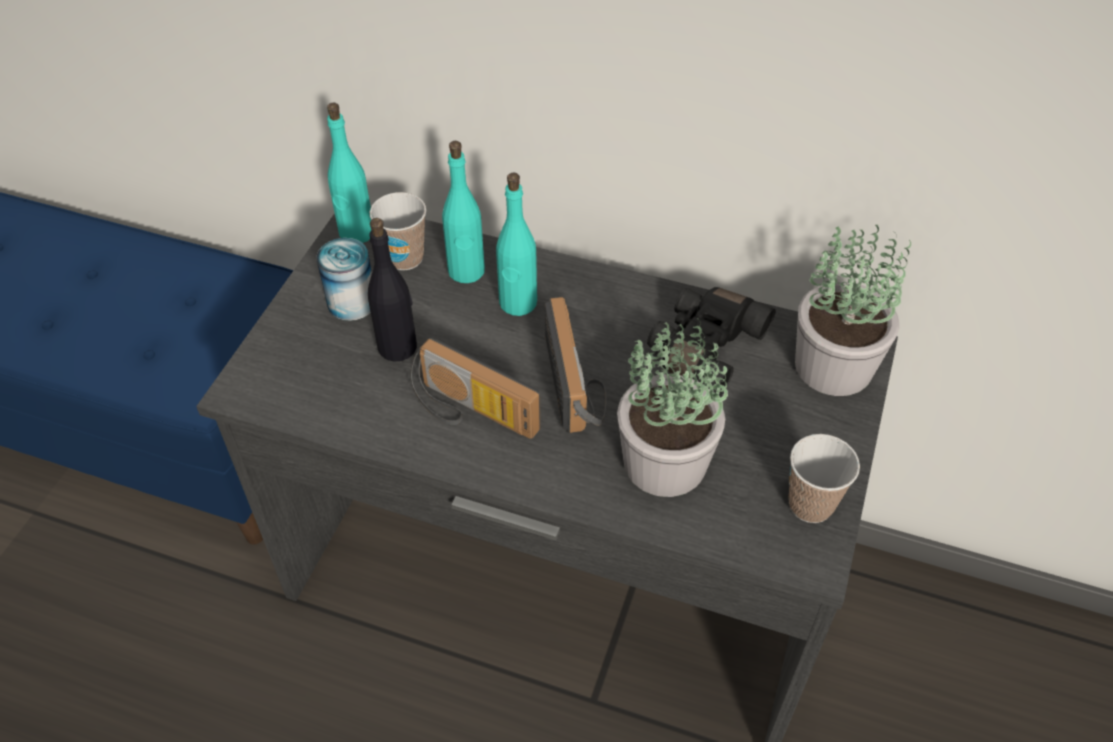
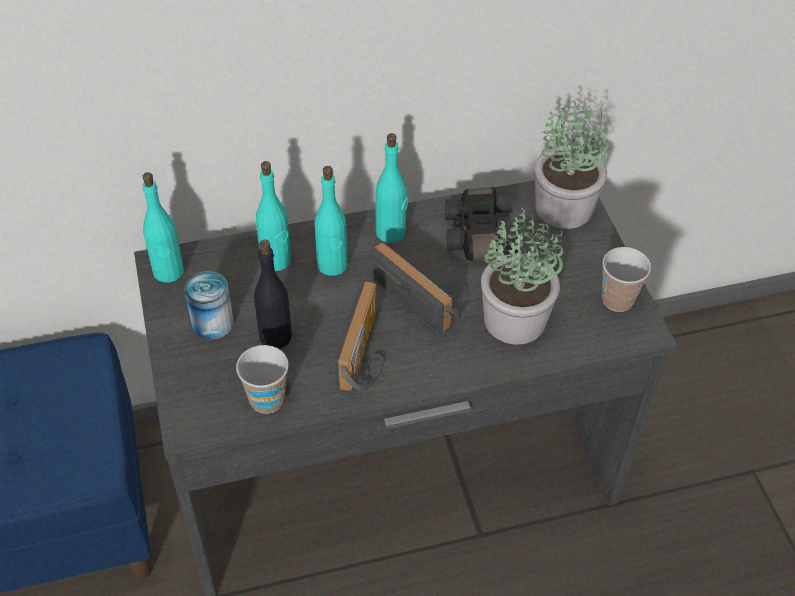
camera: 35 degrees left, 0 degrees up
cup [370,192,426,270] -> cup moved to [236,345,289,414]
radio [411,338,541,439] -> radio turned 75 degrees counterclockwise [334,281,383,391]
none -> turquoise bottle [376,133,408,243]

